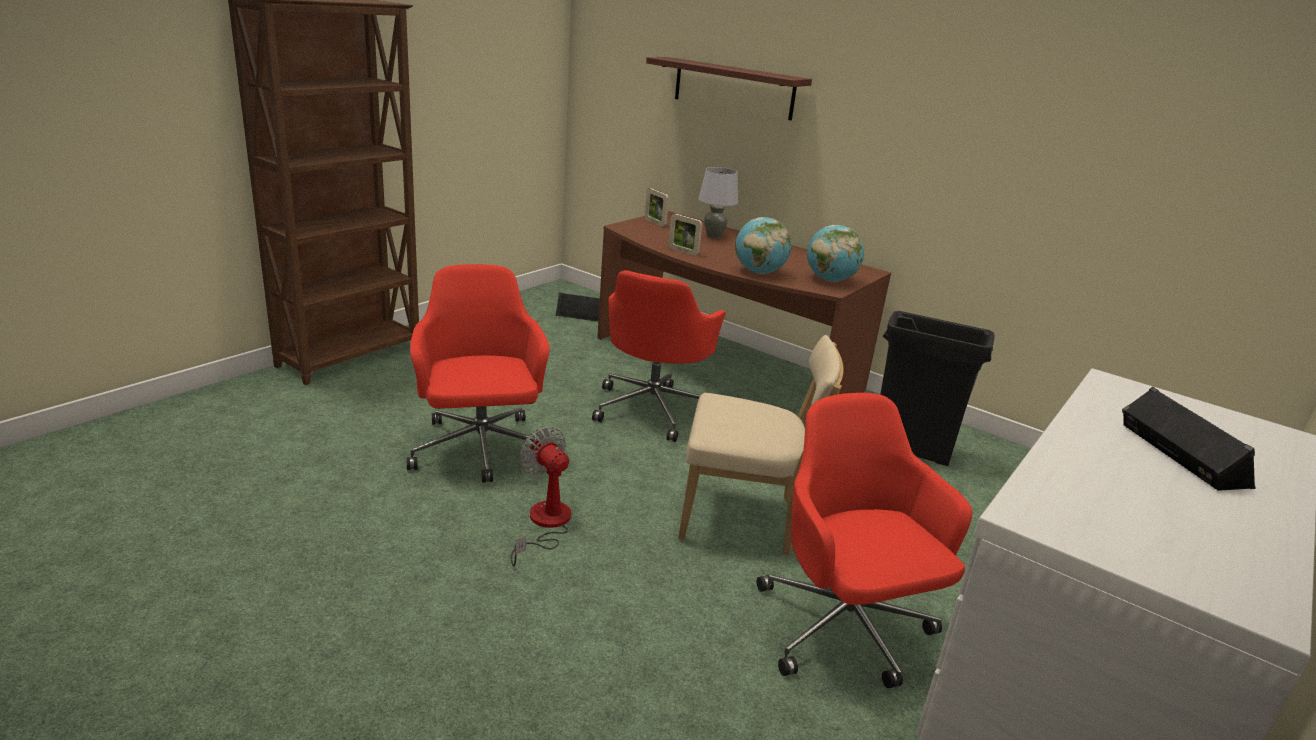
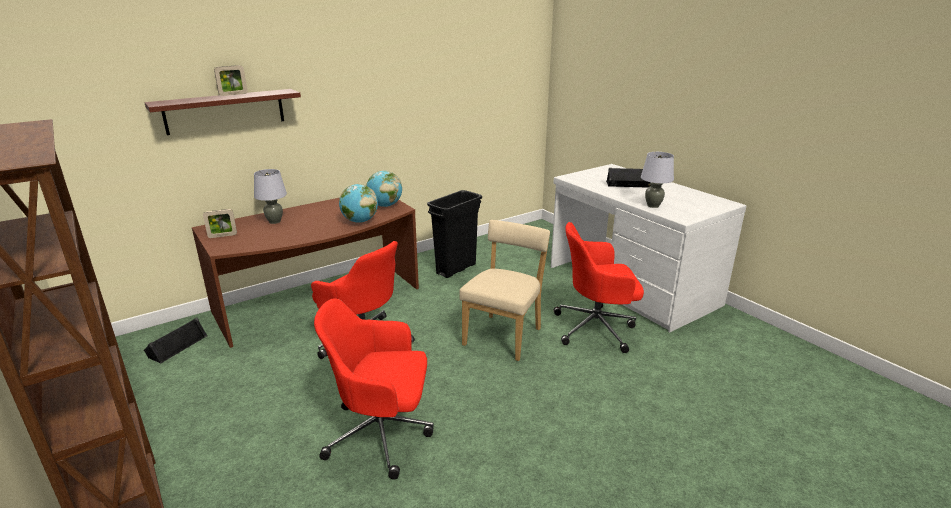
camera: 70 degrees left, 0 degrees up
fan [511,427,571,566] -> none
picture frame [668,214,702,256] -> picture frame moved to [214,65,248,96]
none -> grey table lamp [641,152,674,208]

